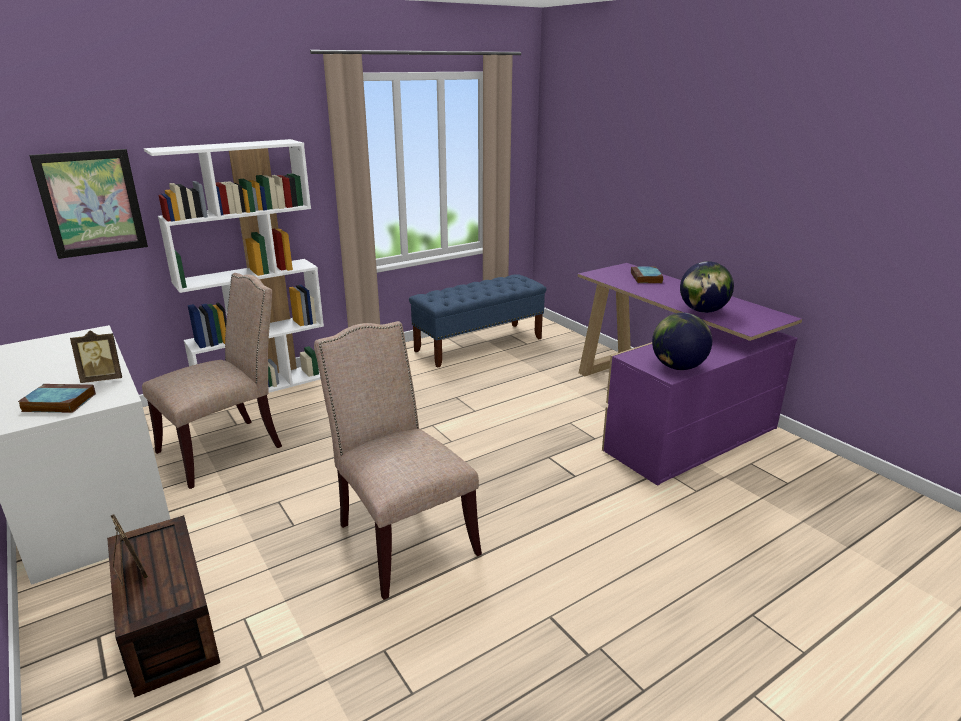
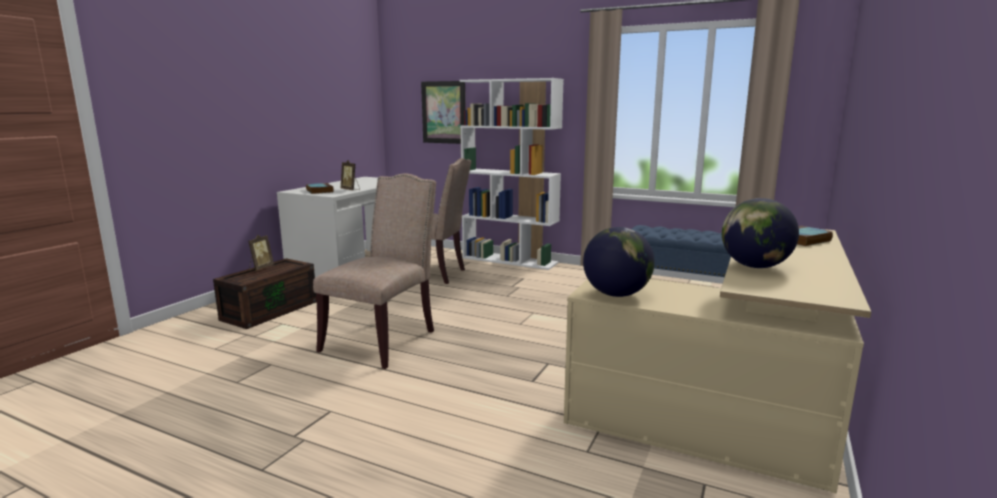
camera: 60 degrees right, 10 degrees down
purple desk [578,263,802,486] -> beige desk [564,229,871,493]

